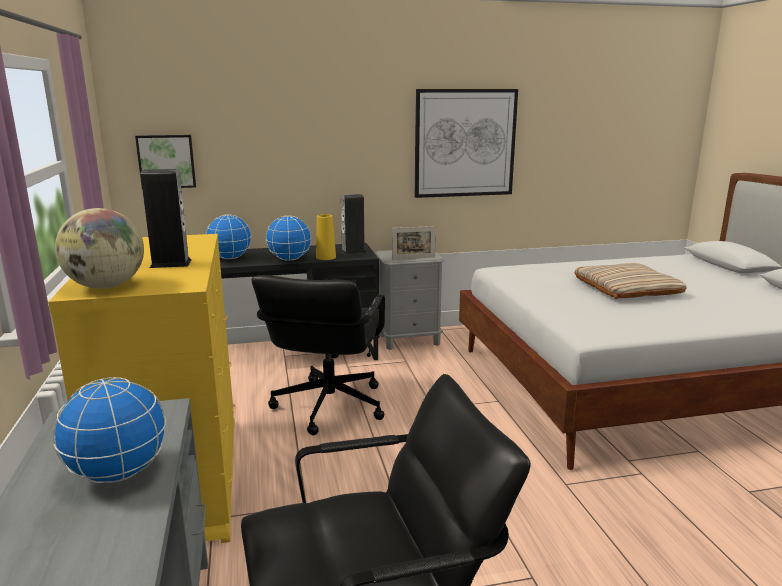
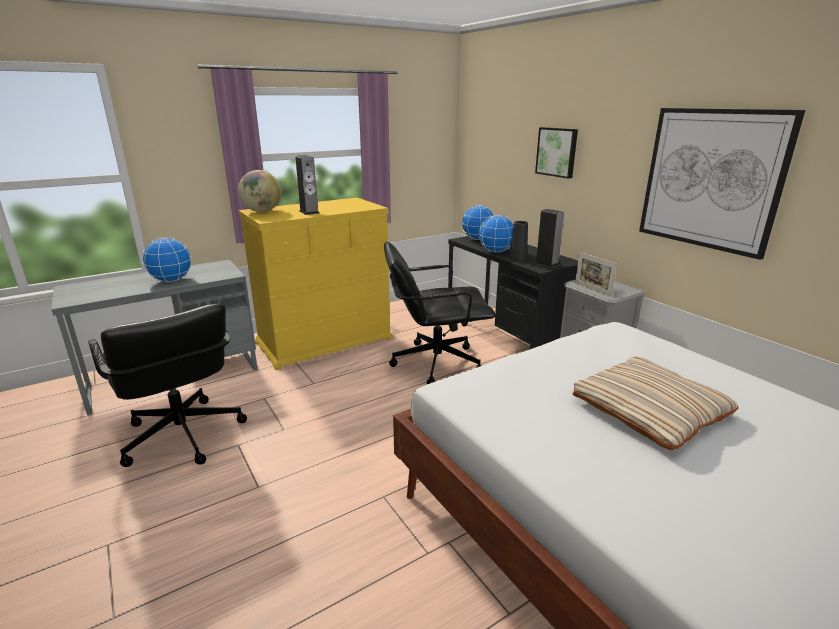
camera: 70 degrees right, 5 degrees up
picture [135,135,196,188] -> picture moved to [535,127,578,179]
yellow vase [316,214,336,260] -> black vase [509,221,528,262]

